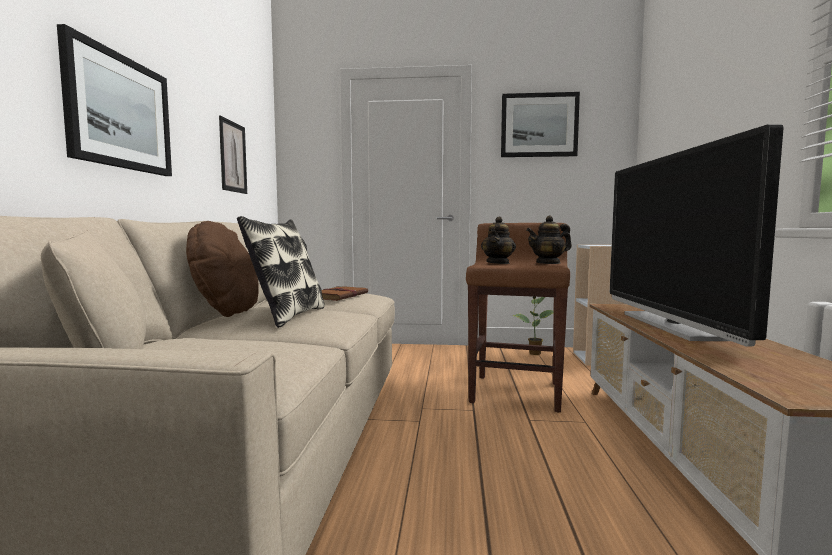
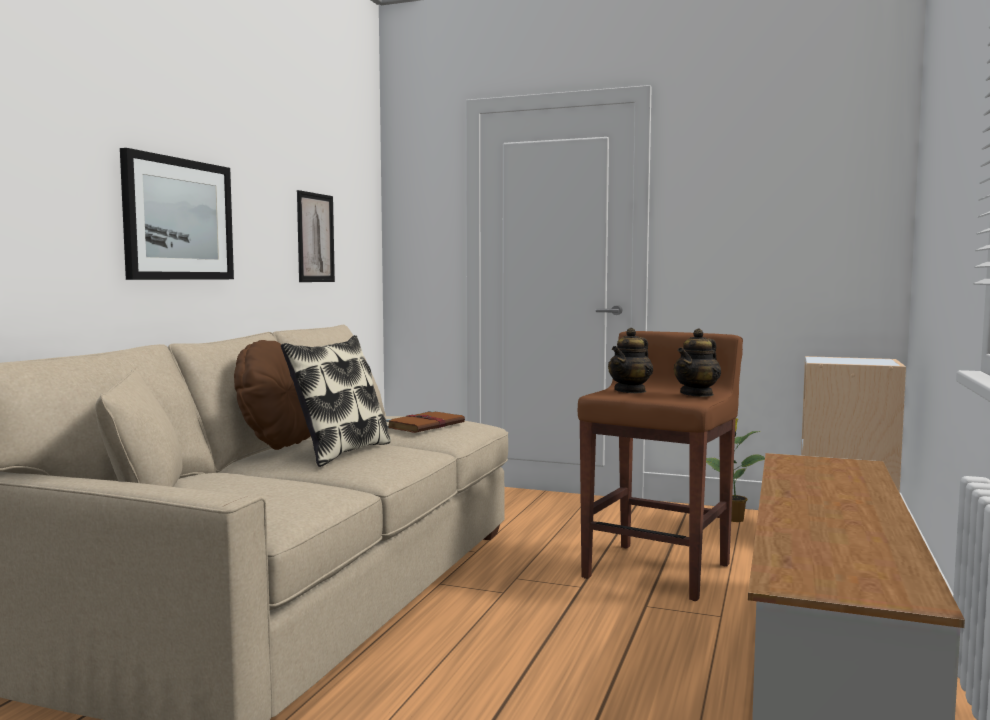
camera: 15 degrees right, 0 degrees up
picture [501,92,580,157] -> none
teapot [526,215,572,264] -> teapot turned 45 degrees counterclockwise [674,328,721,397]
television [610,124,784,346] -> none

